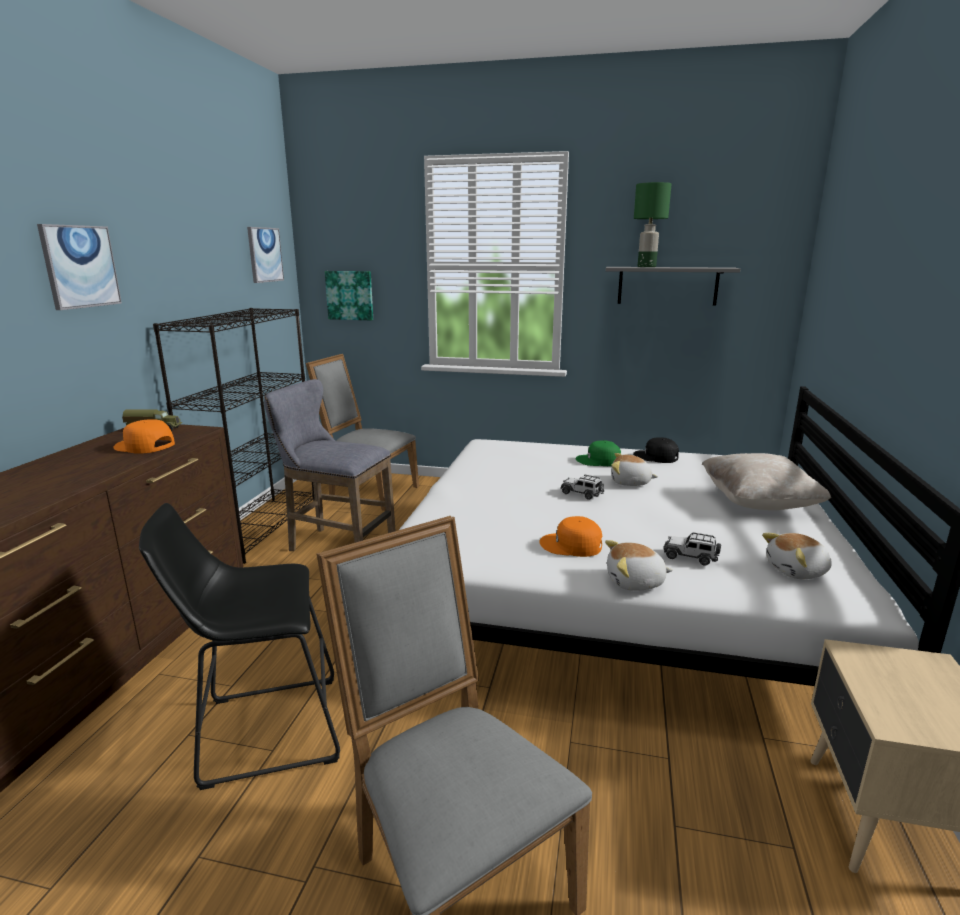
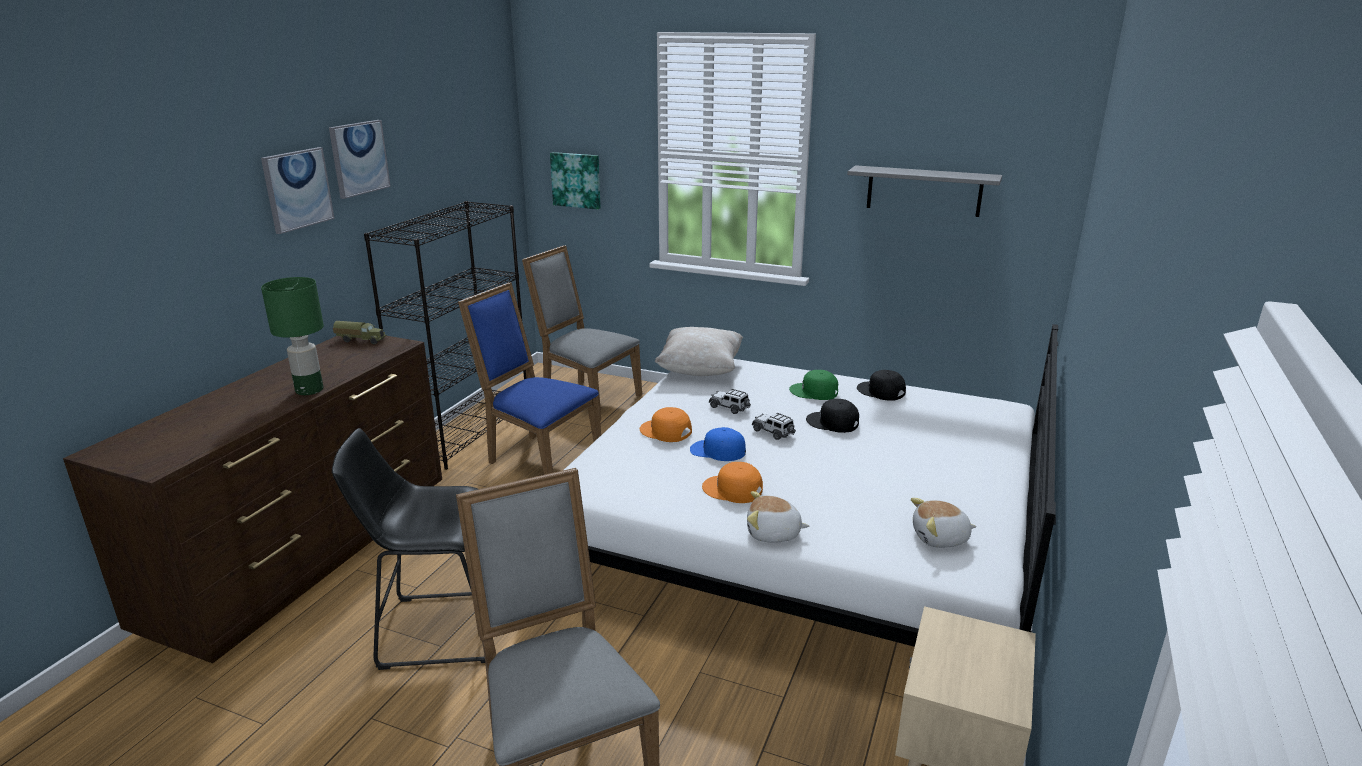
camera: 10 degrees right, 5 degrees up
orange cap [113,419,175,454] -> orange cap moved to [640,407,692,442]
picture [247,227,284,283] -> picture moved to [329,120,391,199]
grey stool [264,379,396,551] -> blue chair [458,282,601,475]
plush toy [611,453,658,486] -> black cap [806,399,859,433]
green table lamp [634,182,672,267] -> green table lamp moved to [261,277,324,395]
toy car [663,532,721,566] -> toy car moved to [709,389,751,414]
beige pillow [702,453,831,510] -> beige pillow moved to [654,327,743,376]
none -> blue cap [690,427,746,461]

